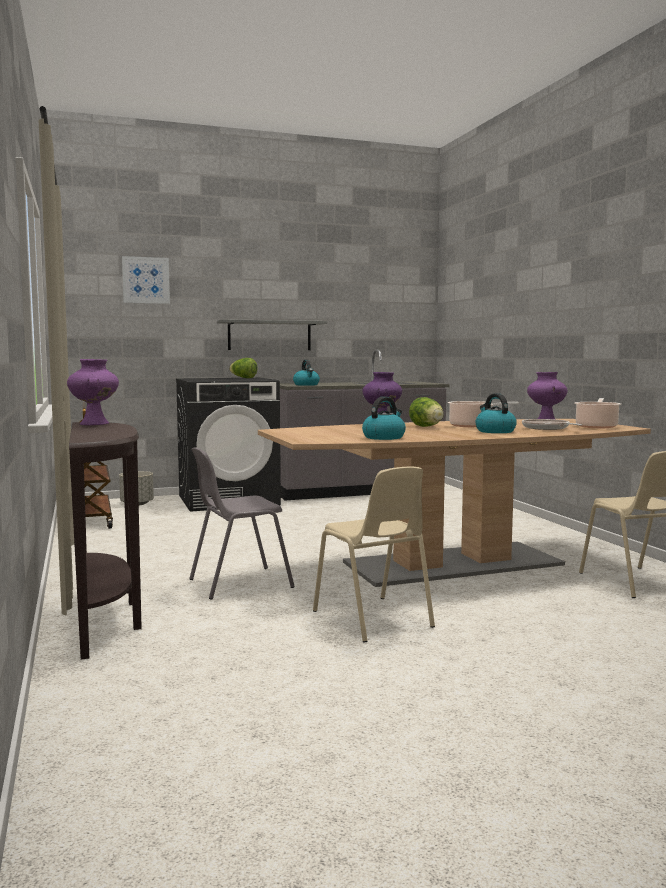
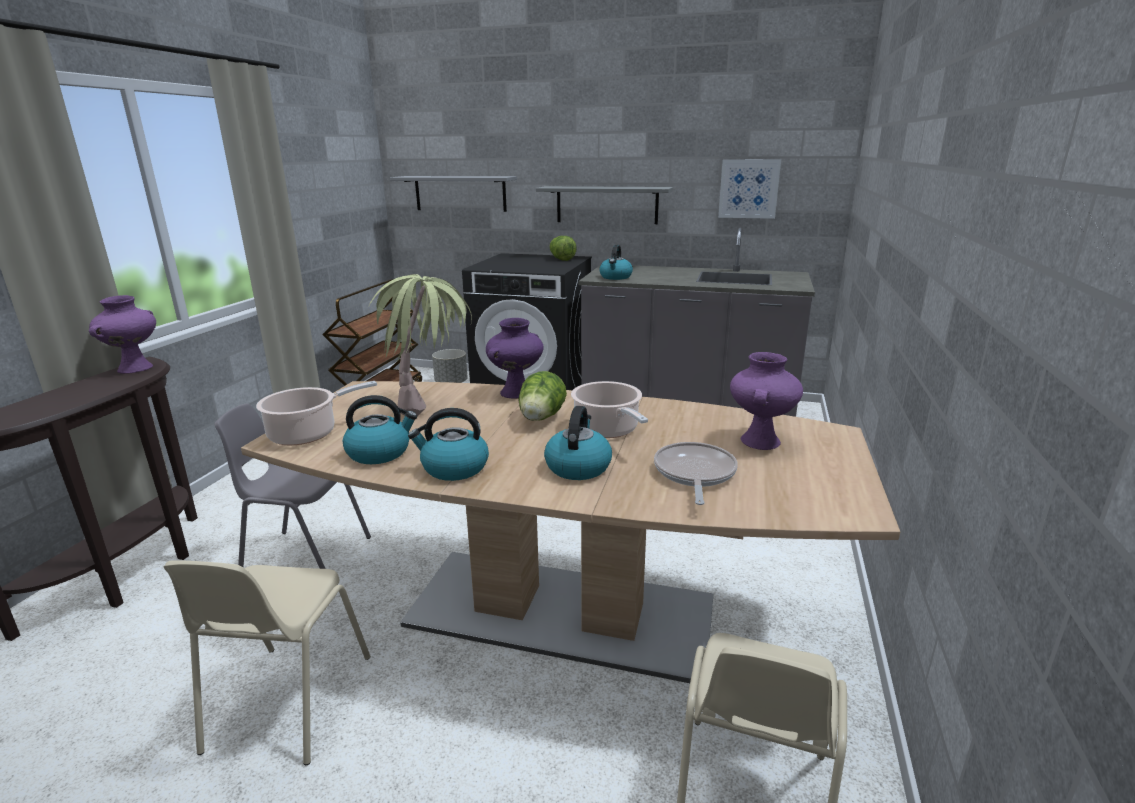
camera: 35 degrees right, 15 degrees up
picture [122,256,170,304] -> picture moved to [718,159,781,219]
cooking pot [575,398,621,428] -> cooking pot moved to [256,381,377,445]
none -> potted plant [368,274,472,417]
none -> grey shelf [390,176,517,212]
none -> kettle [408,408,489,481]

